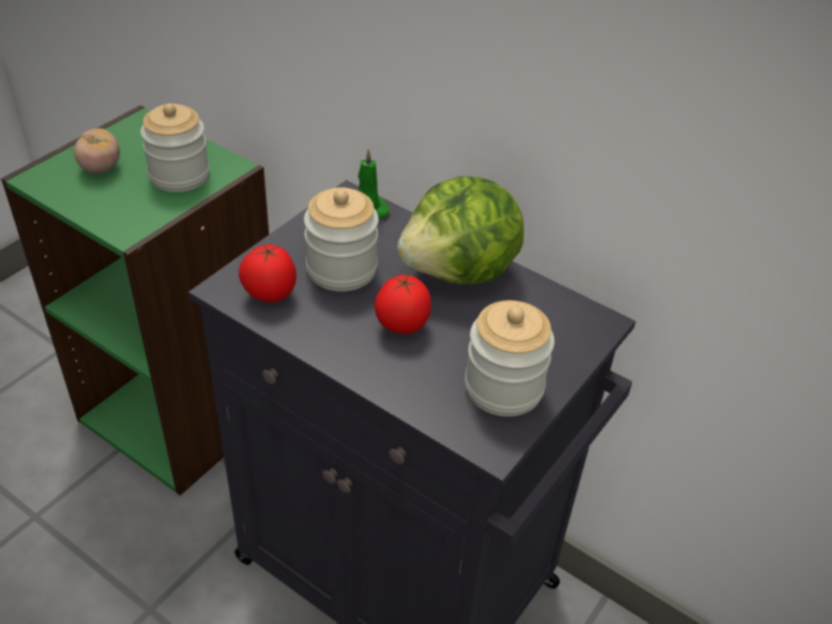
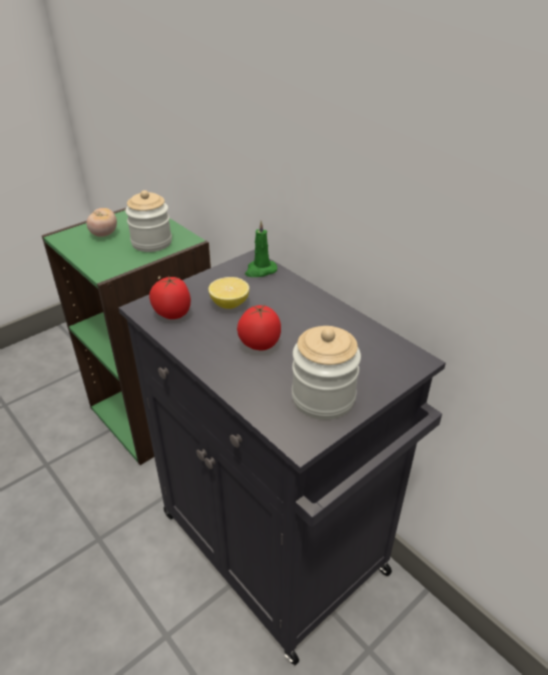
camera: 15 degrees right, 5 degrees down
jar [304,187,379,291] -> lemon [208,277,249,309]
lettuce [397,177,524,285] -> none

